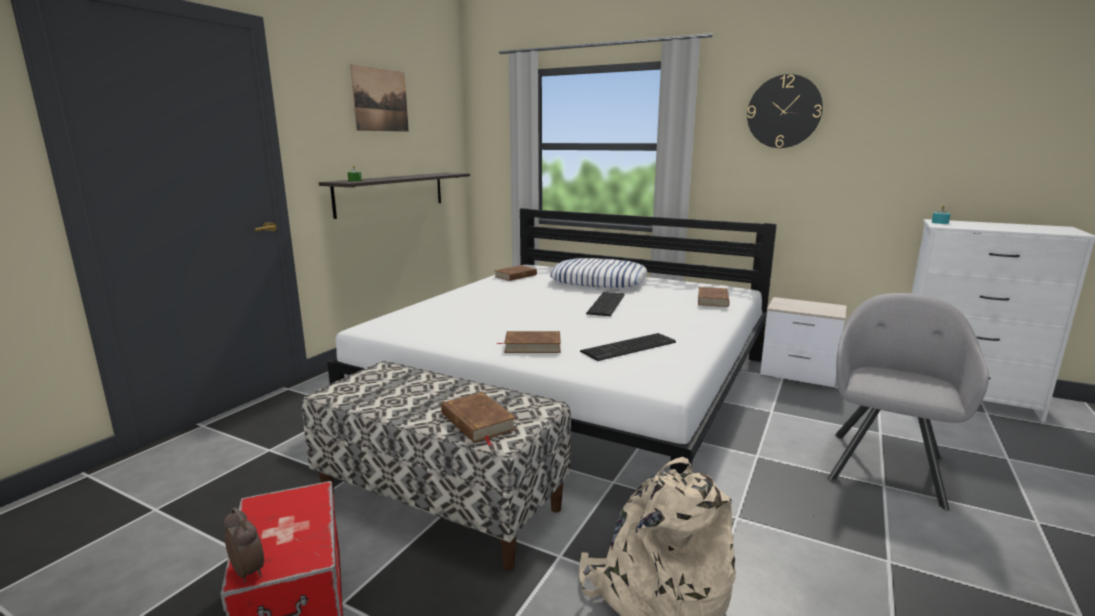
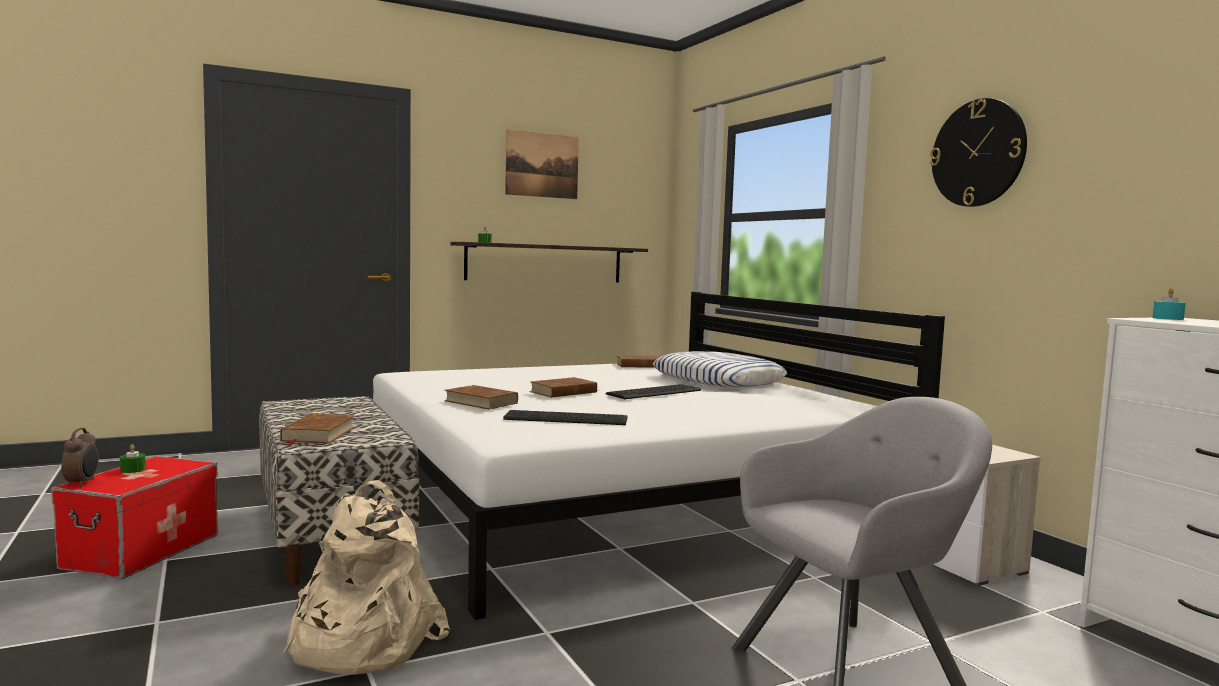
camera: 35 degrees right, 10 degrees down
brown book [698,287,729,307] -> brown book moved to [530,377,599,397]
none -> green candle [120,444,146,473]

